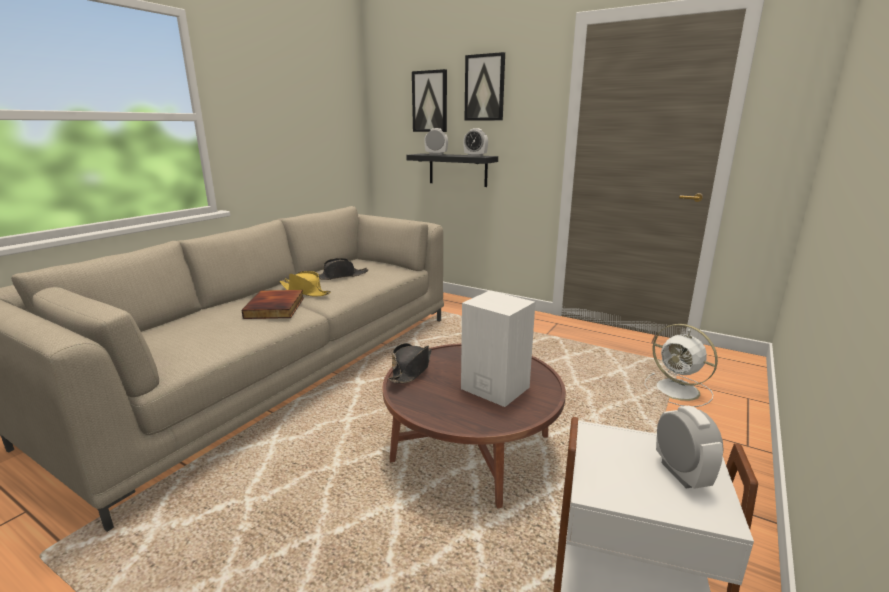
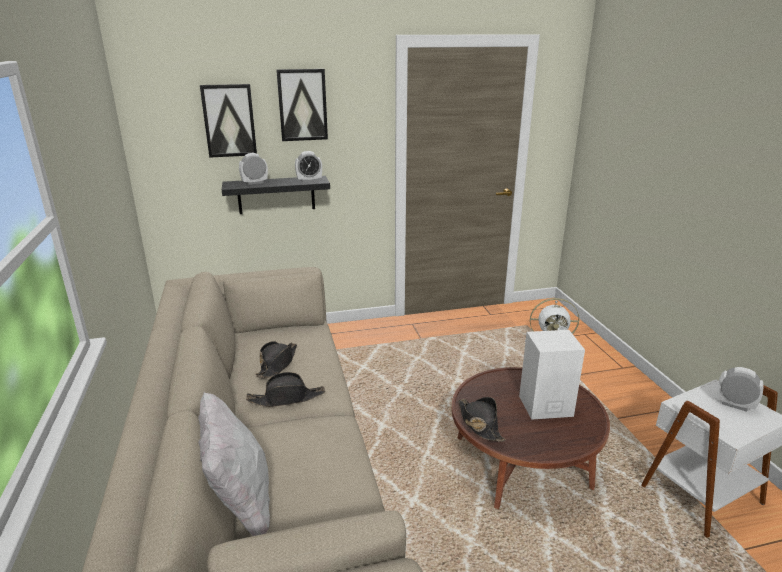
camera: 45 degrees left, 5 degrees up
book [242,290,304,319] -> none
yellow hat [279,271,331,296] -> black hat [246,372,325,407]
none -> white pillow [198,392,270,536]

